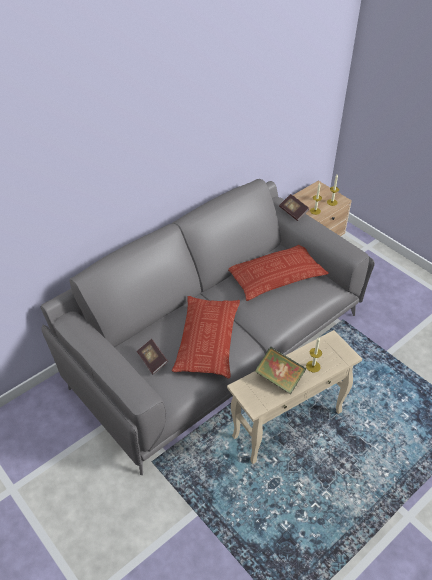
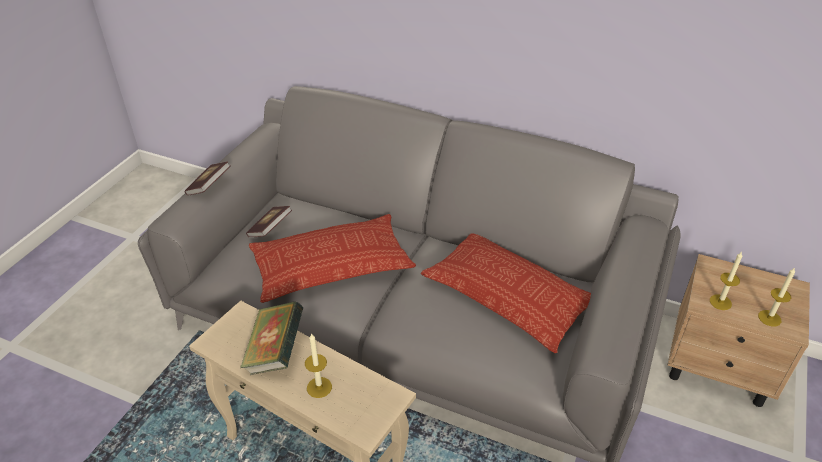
camera: 65 degrees right, 5 degrees down
book [279,194,309,221] -> book moved to [184,162,231,196]

